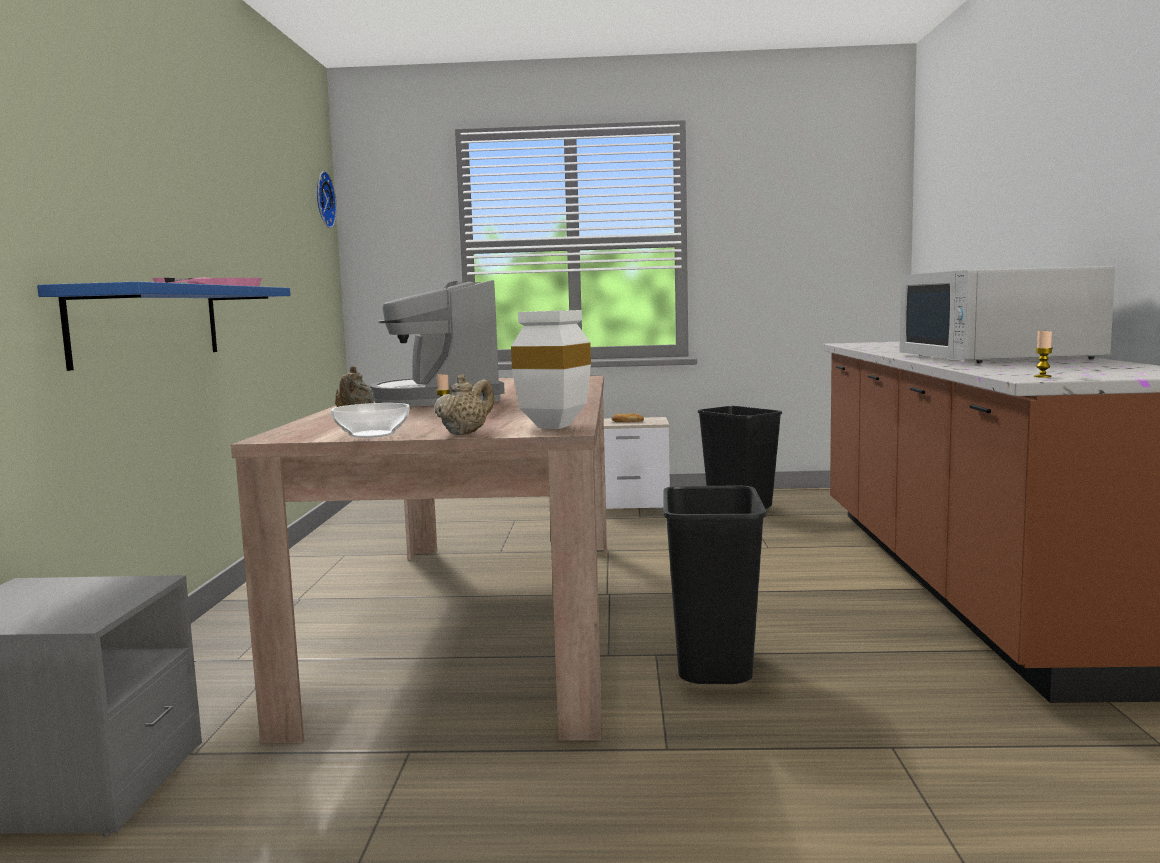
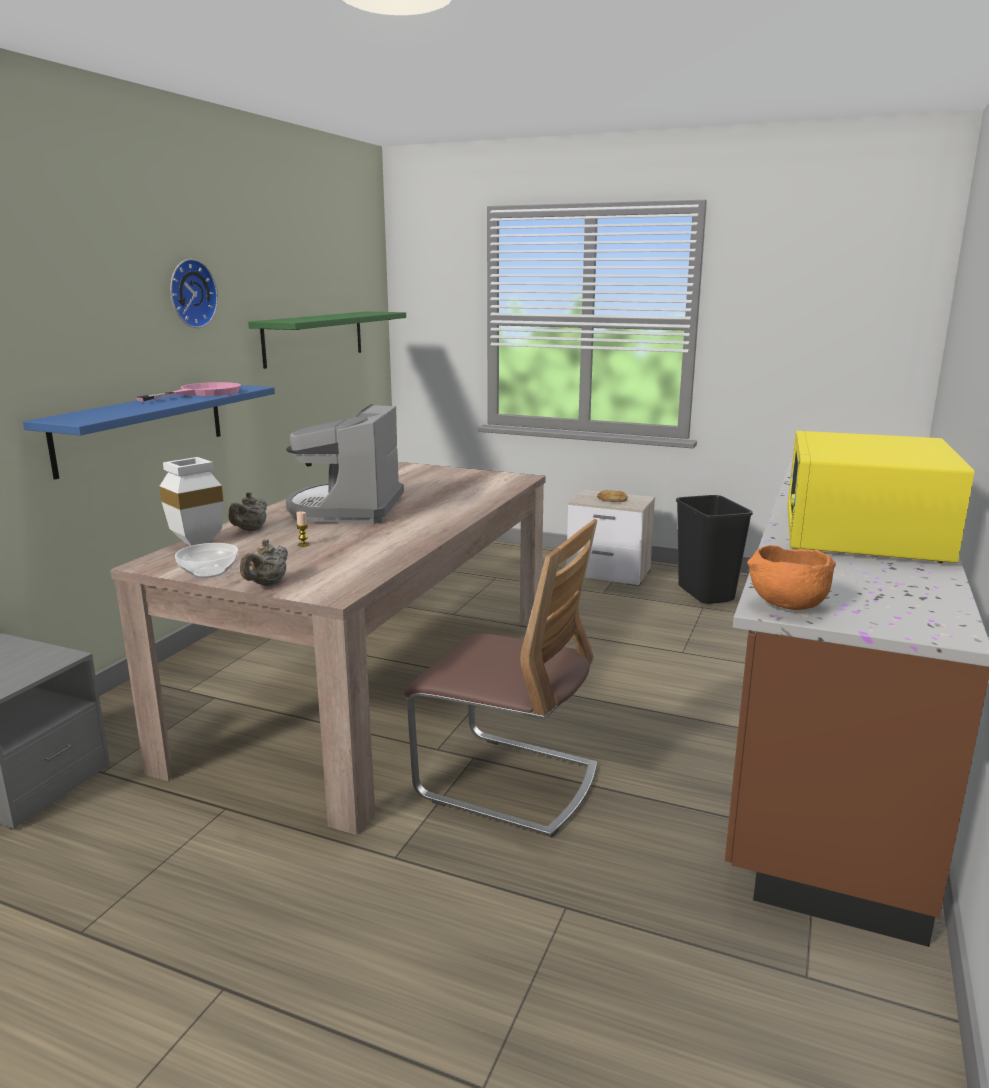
camera: 20 degrees right, 10 degrees up
wall clock [317,171,337,228] -> wall clock moved to [170,259,218,328]
beige teapot [434,374,494,435] -> beige teapot turned 150 degrees clockwise [240,539,288,586]
white vase [511,310,591,429] -> white vase moved to [159,457,224,546]
black trash can [663,486,766,684] -> chair [404,519,597,837]
white microwave [900,266,1115,363] -> yellow microwave [787,431,974,563]
candle [1034,331,1053,378] -> orange bowl [747,545,836,610]
none -> green shelf [248,311,406,369]

